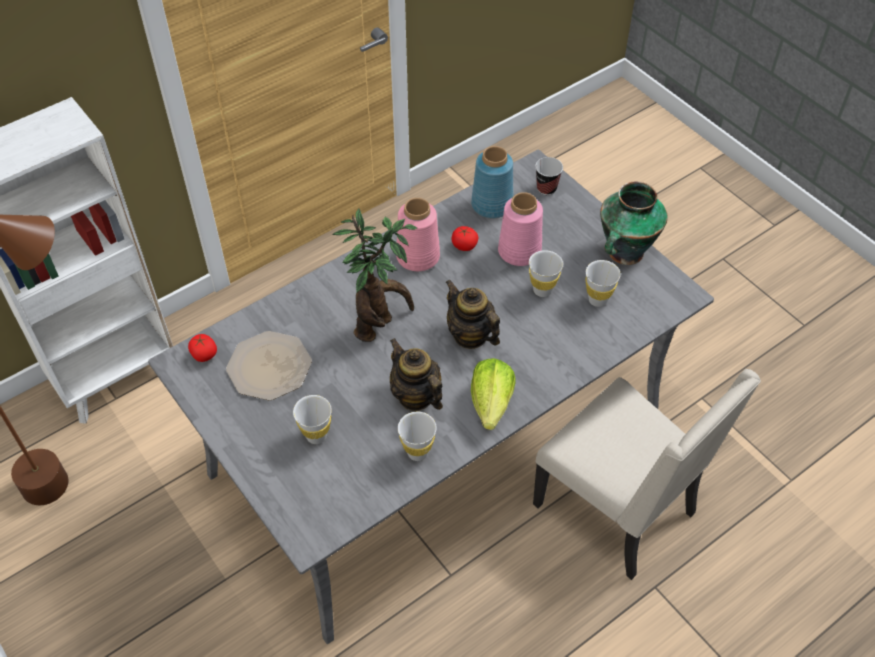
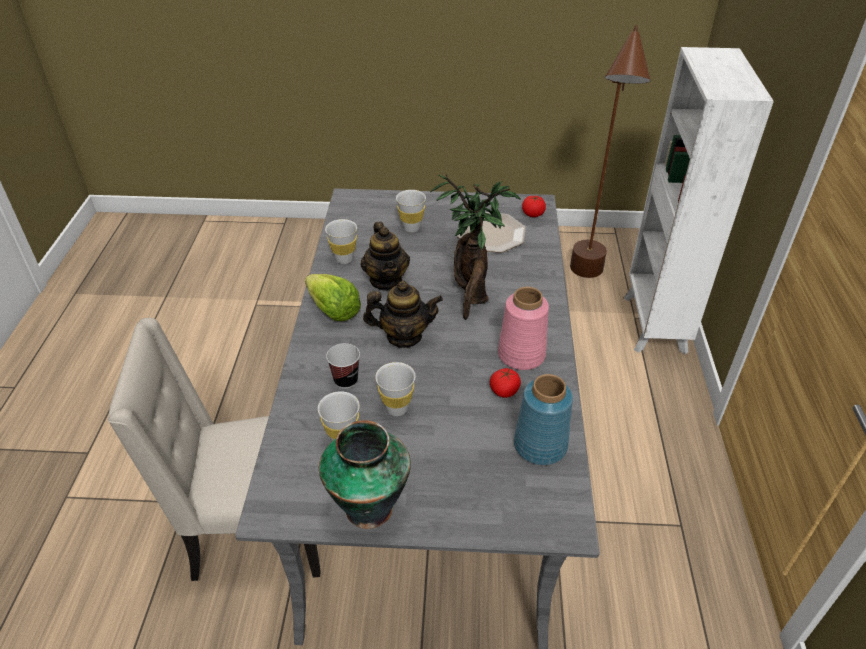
camera: 130 degrees right, 10 degrees down
teapot [390,338,443,411] -> teapot turned 75 degrees clockwise [361,222,410,291]
pink vase [498,192,543,266] -> none
cup [535,157,563,195] -> cup moved to [326,343,360,389]

